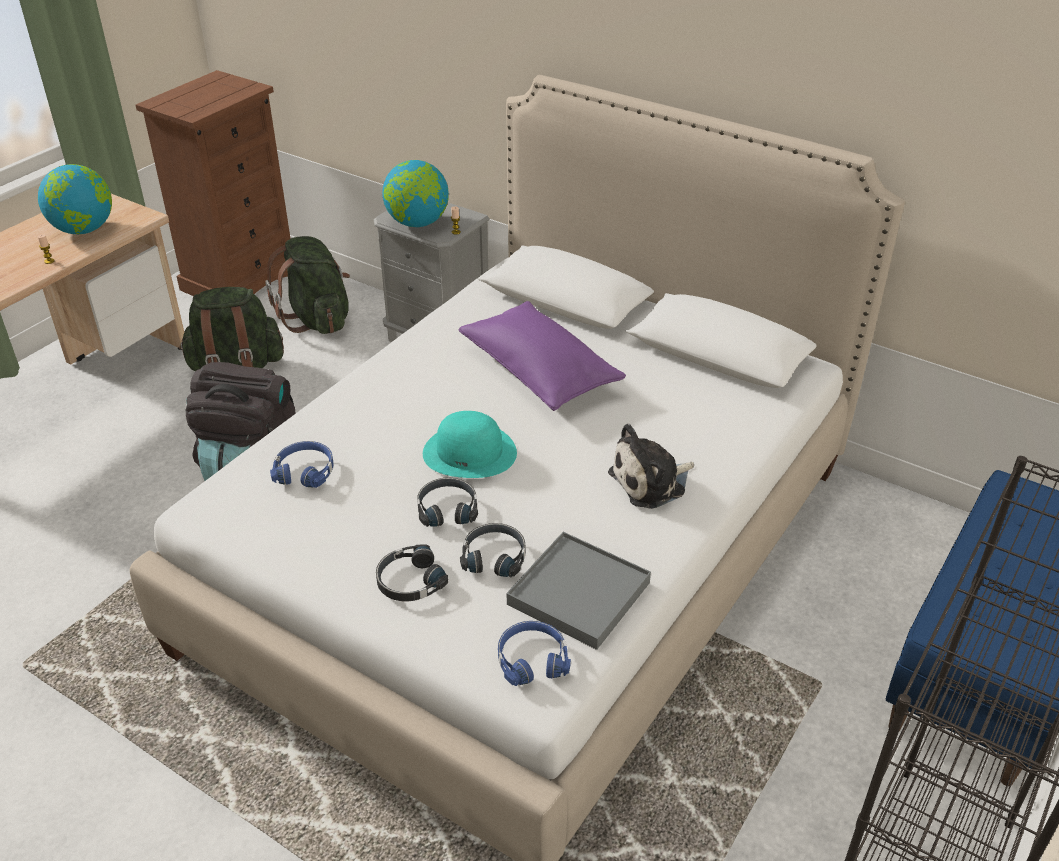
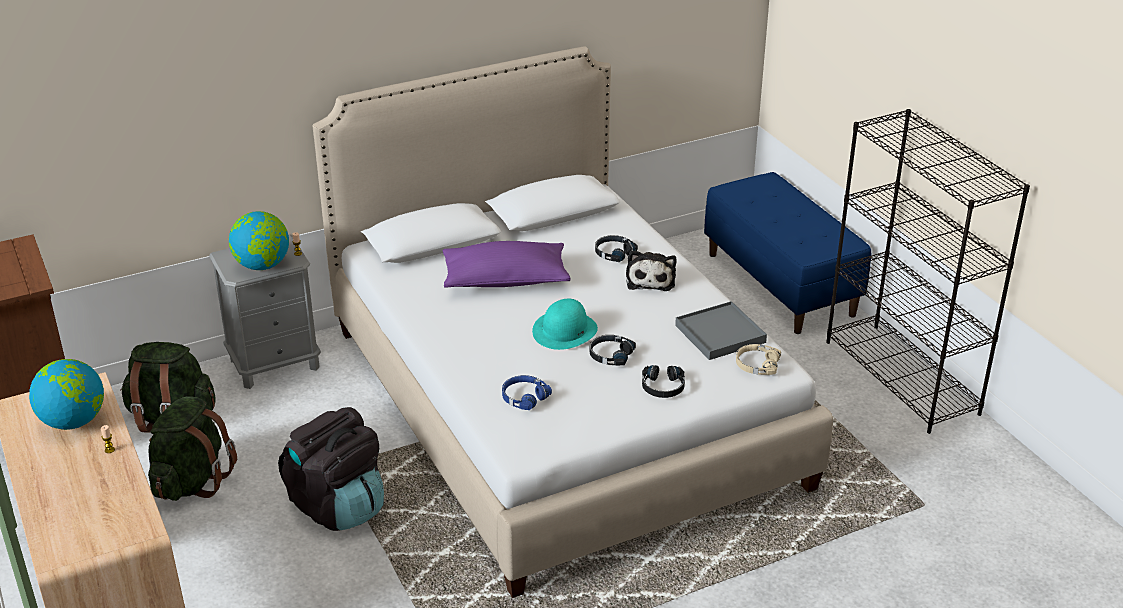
camera: 60 degrees left, 5 degrees down
black headphones [460,523,525,577] -> black headphones moved to [595,235,638,262]
blue headphones [498,621,571,686] -> beige headphones [736,344,781,375]

